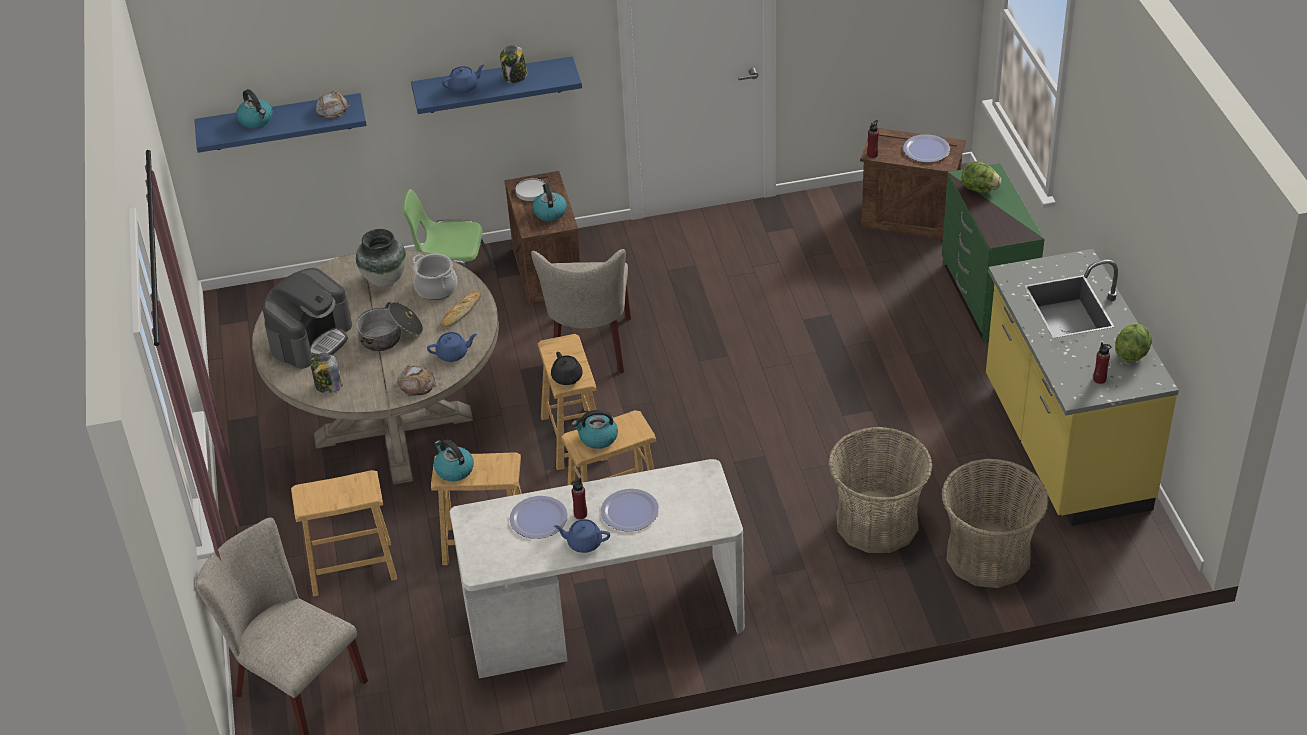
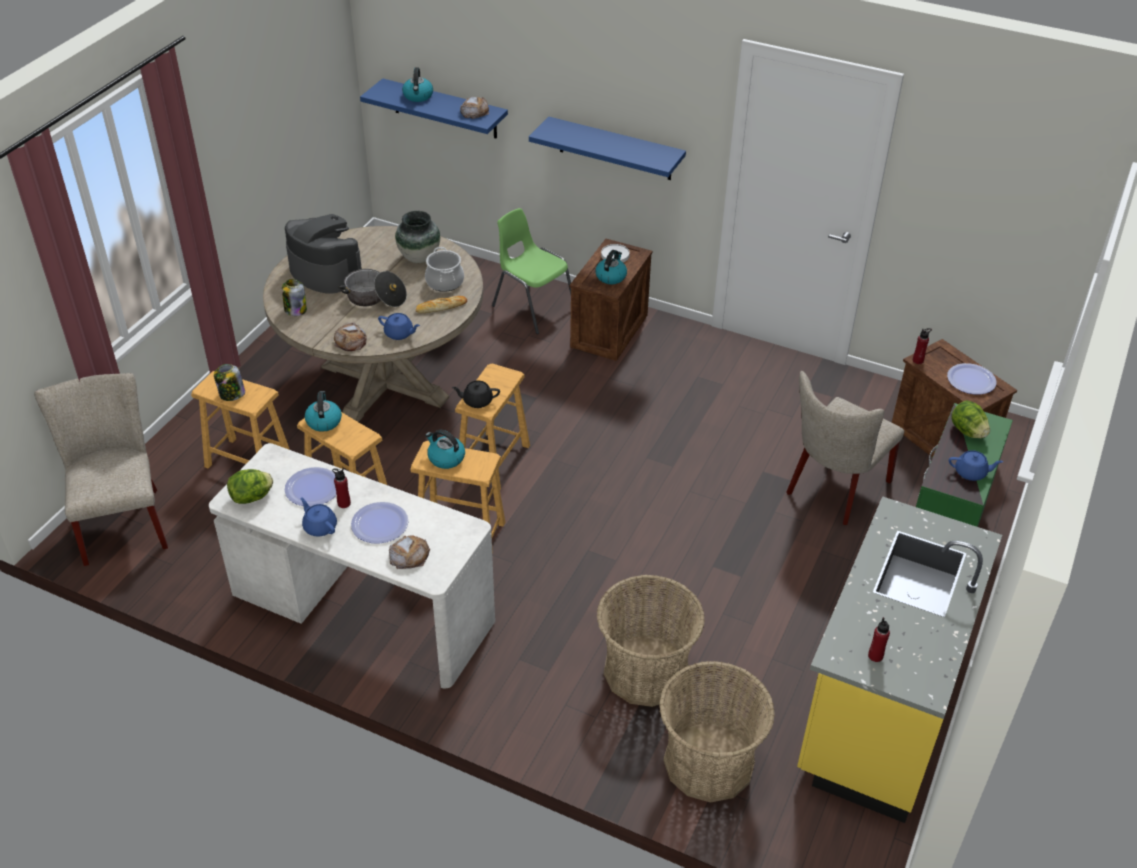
camera: 35 degrees right, 0 degrees up
coffee machine [262,268,352,369] -> coffee machine turned 120 degrees counterclockwise [285,214,362,294]
blue teapot [442,64,484,93] -> blue teapot moved to [949,450,1003,481]
jar [500,45,528,83] -> jar moved to [214,364,245,401]
beige chair [531,249,631,374] -> beige chair moved to [786,371,904,525]
black teapot [551,352,582,385] -> black teapot turned 75 degrees clockwise [452,380,500,408]
lettuce [1116,324,1152,362] -> lettuce moved to [227,469,273,504]
none -> bread [389,535,430,569]

